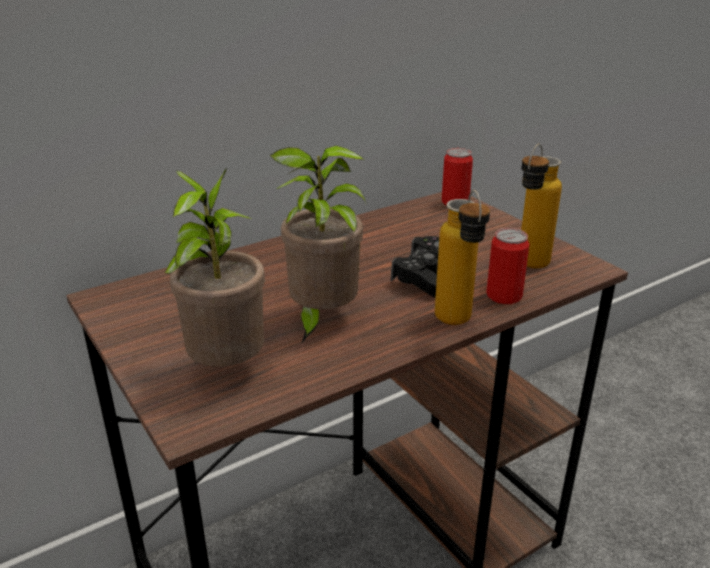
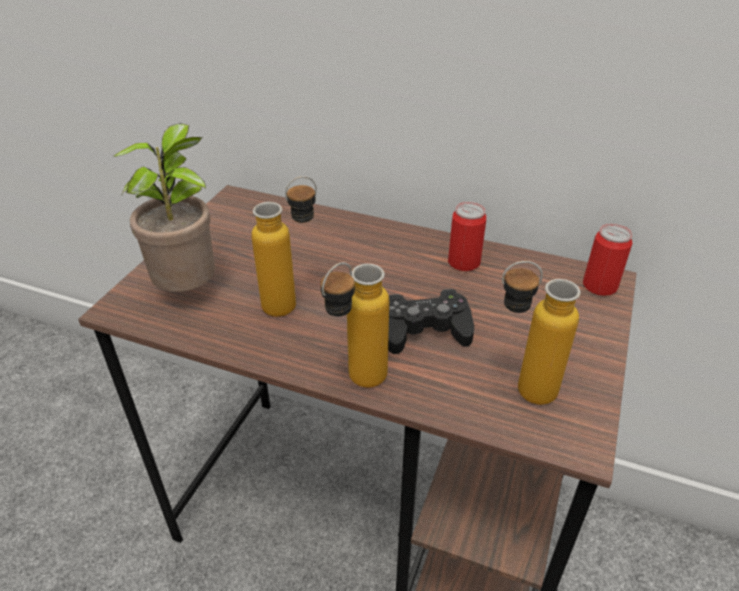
camera: 55 degrees right, 10 degrees up
potted plant [270,145,366,344] -> bottle [251,176,317,317]
can [486,228,530,304] -> can moved to [448,202,486,271]

